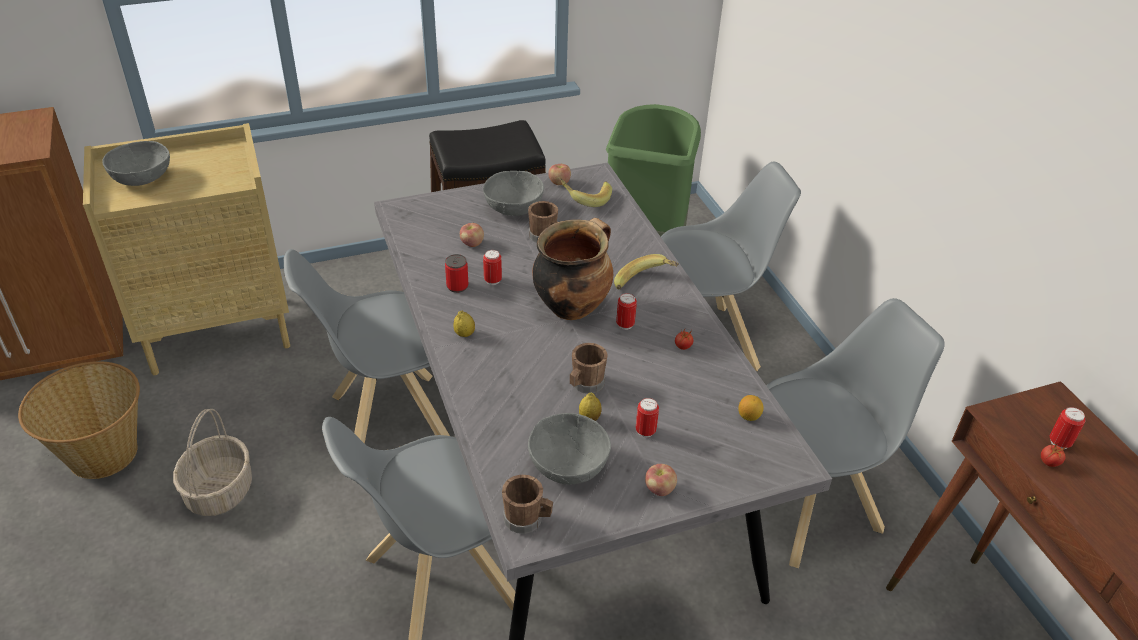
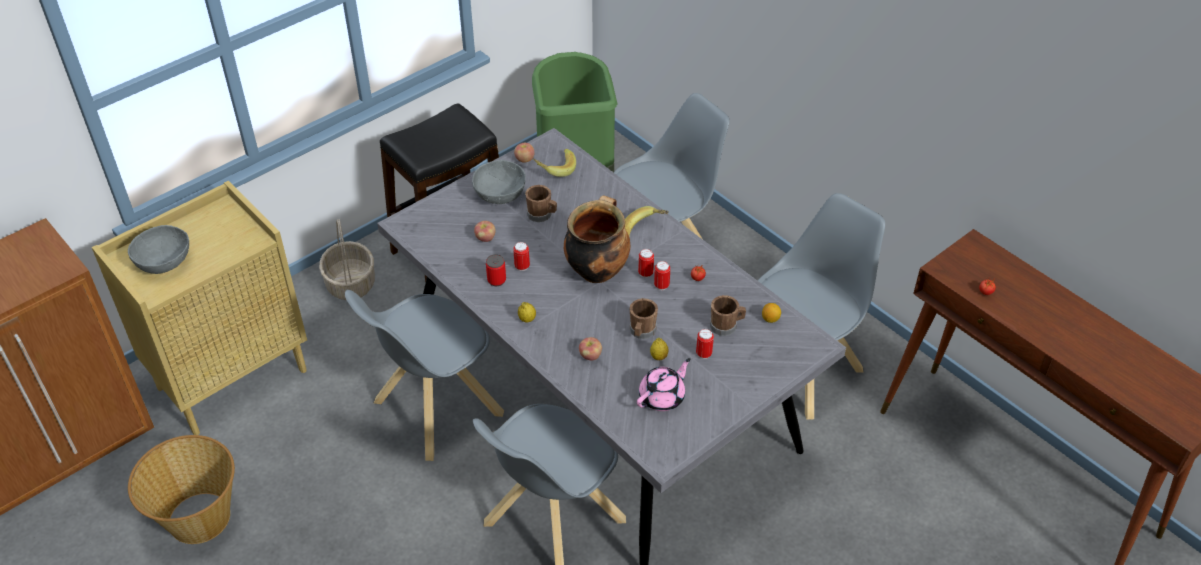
camera: 20 degrees left, 5 degrees up
basket [173,409,252,516] -> basket moved to [319,219,375,300]
brown mug [502,475,553,534] -> brown mug moved to [710,295,746,336]
grey bowl [528,413,611,484] -> pink teapot [637,358,691,411]
apple [645,464,677,496] -> apple moved to [579,337,602,360]
can [1050,407,1085,449] -> can moved to [654,261,670,290]

